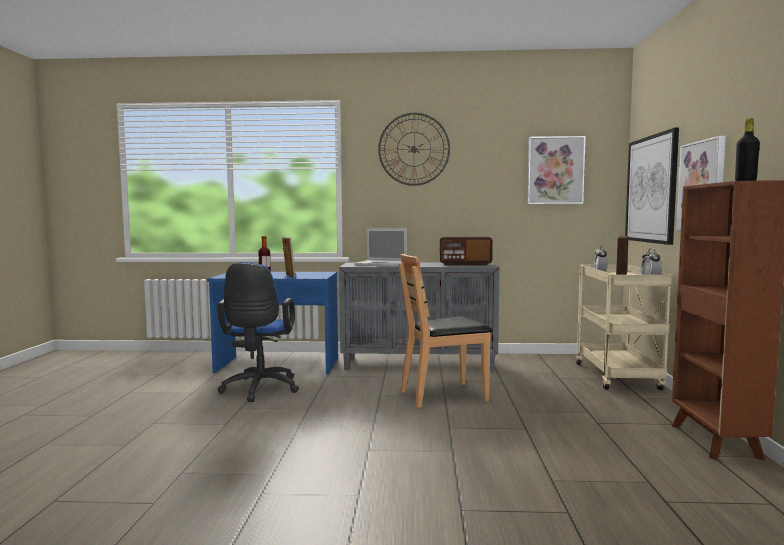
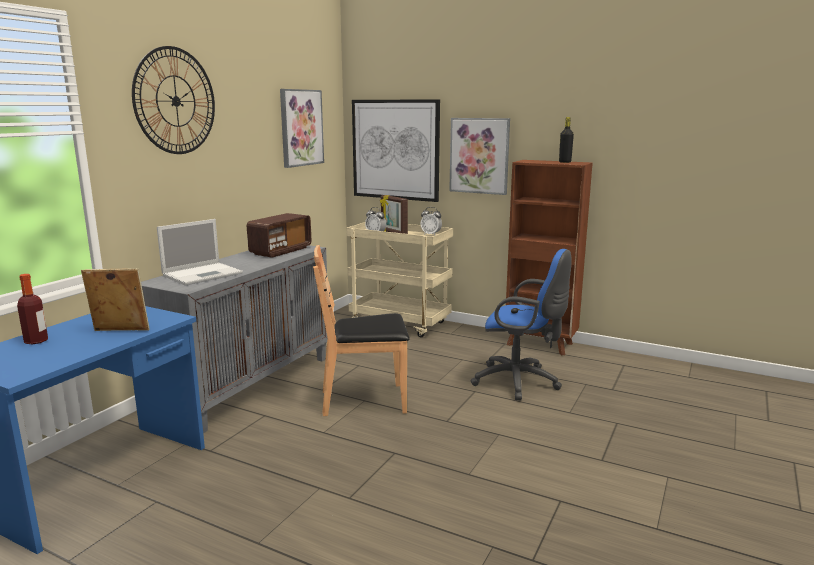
camera: 65 degrees left, 10 degrees up
blue office chair [217,262,299,402] -> blue office chair moved to [470,249,572,401]
brown chair [399,254,493,408] -> brown chair turned 75 degrees clockwise [313,245,409,416]

